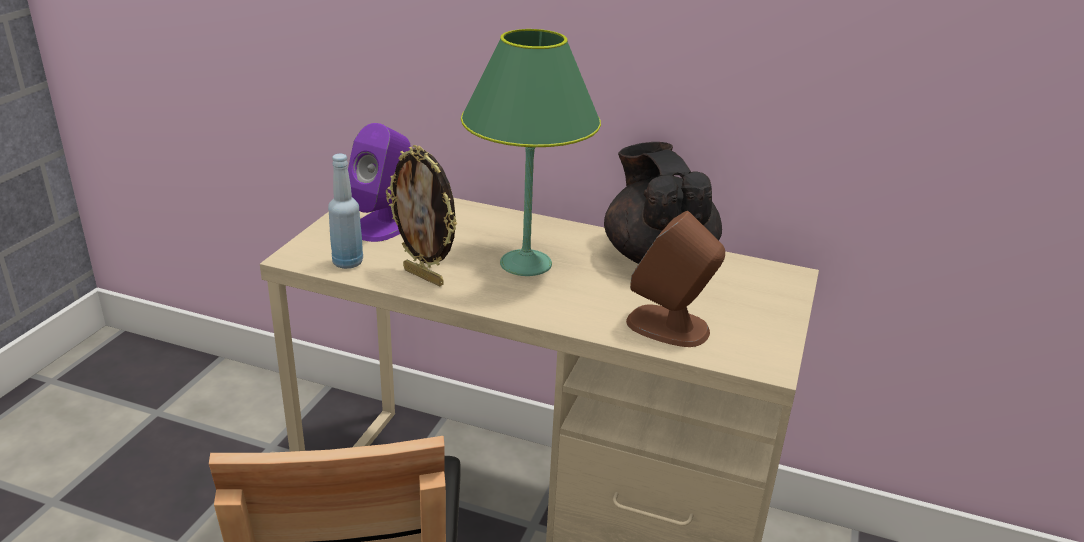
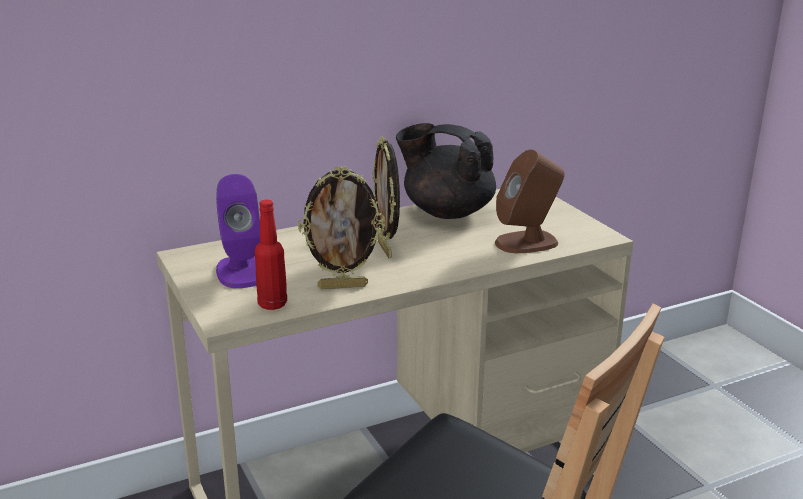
camera: 45 degrees left, 5 degrees down
blue bottle [328,154,363,269] -> red bottle [255,200,287,310]
green table lamp [461,29,601,276] -> picture frame [372,136,400,258]

